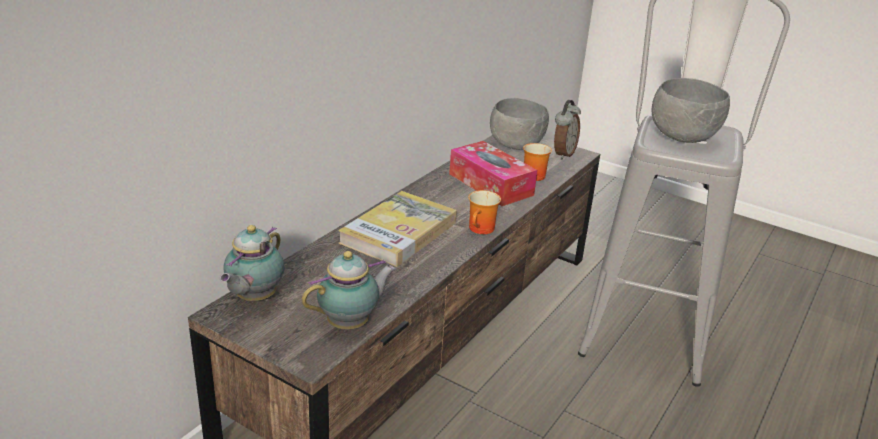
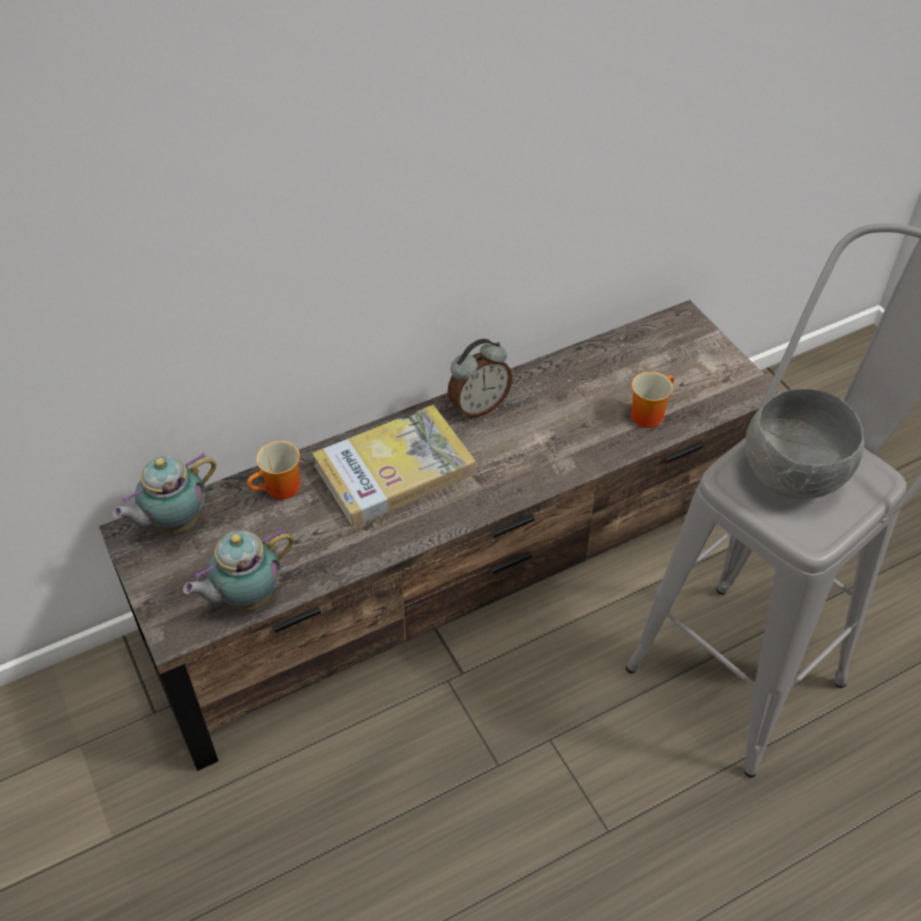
camera: 30 degrees right, 20 degrees up
teapot [302,251,396,329] -> teapot turned 150 degrees clockwise [183,528,294,610]
tissue box [449,141,537,206] -> none
mug [468,190,501,234] -> mug moved to [247,440,301,499]
grey bowl [490,98,549,150] -> none
alarm clock [554,100,581,160] -> alarm clock moved to [448,339,513,419]

